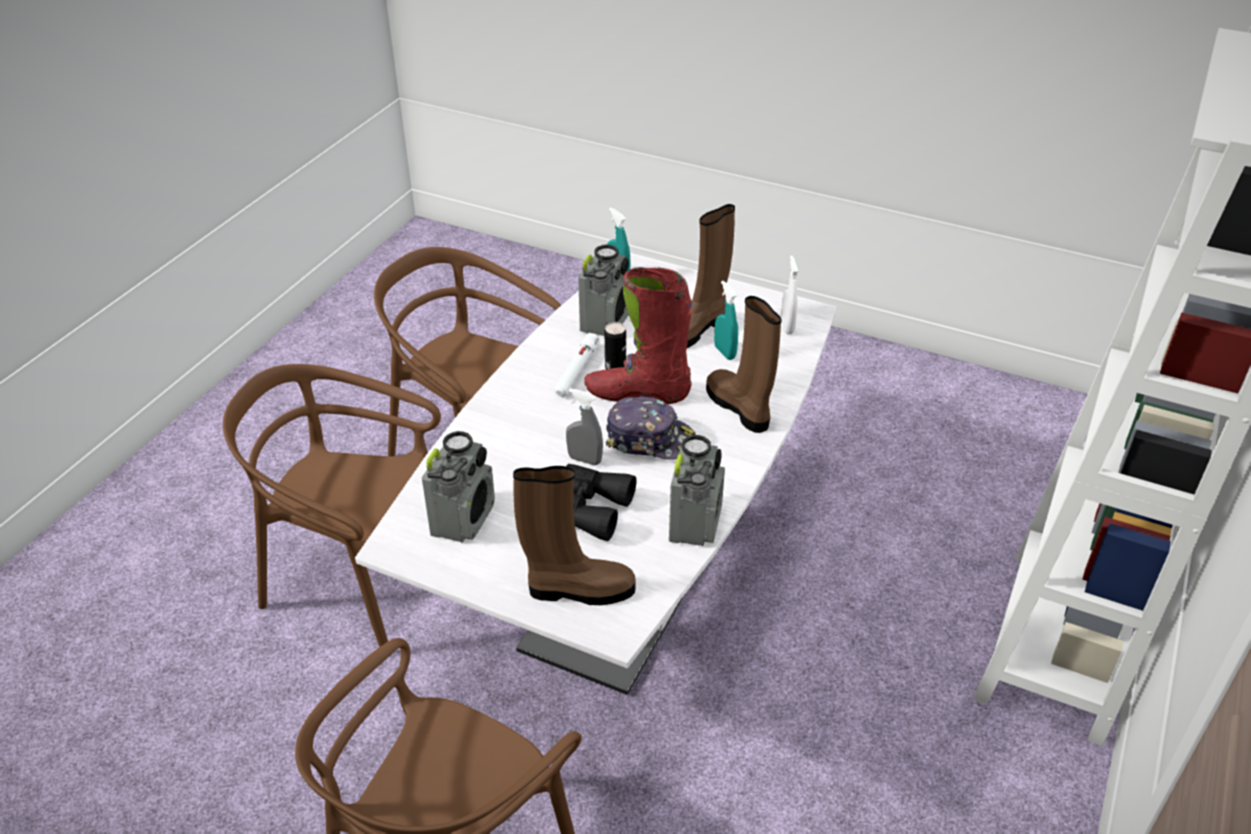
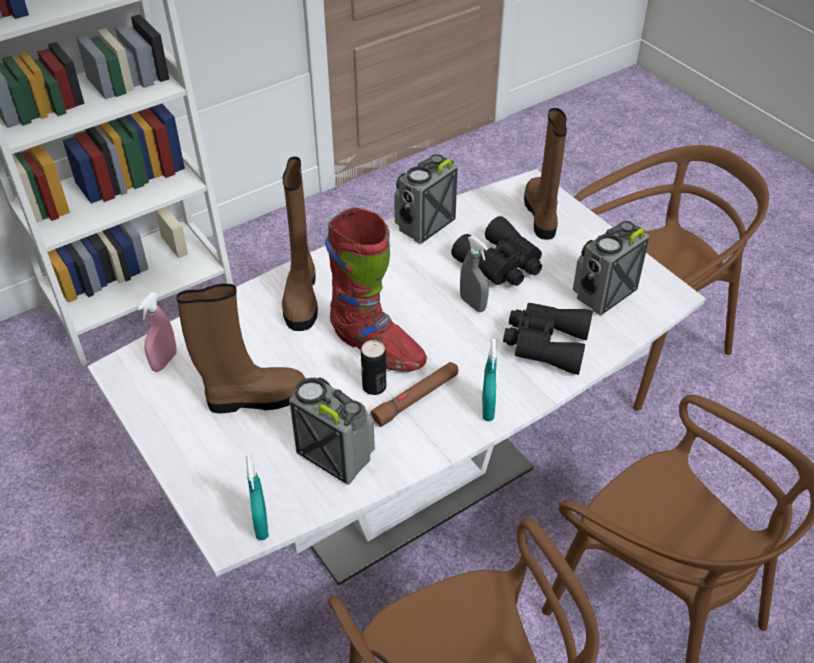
camera: 150 degrees left, 5 degrees up
brown boot [513,466,635,605] -> brown boot turned 60 degrees clockwise [524,108,567,240]
white flashlight [554,333,600,396] -> brown flashlight [370,362,458,427]
radio [578,245,629,336] -> radio turned 75 degrees clockwise [289,377,375,485]
cap [606,396,696,460] -> none
turquoise spray bottle [714,281,738,360] -> turquoise spray bottle moved to [482,339,497,421]
white spray bottle [781,255,798,334] -> pink spray bottle [137,292,177,372]
none -> black binoculars [503,303,593,375]

